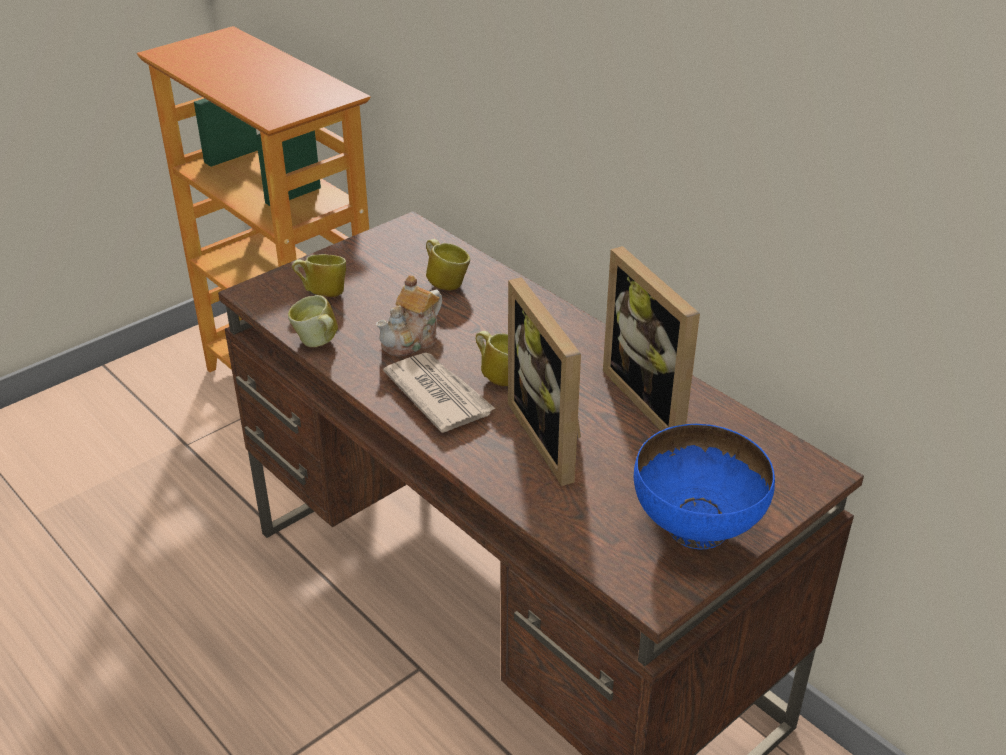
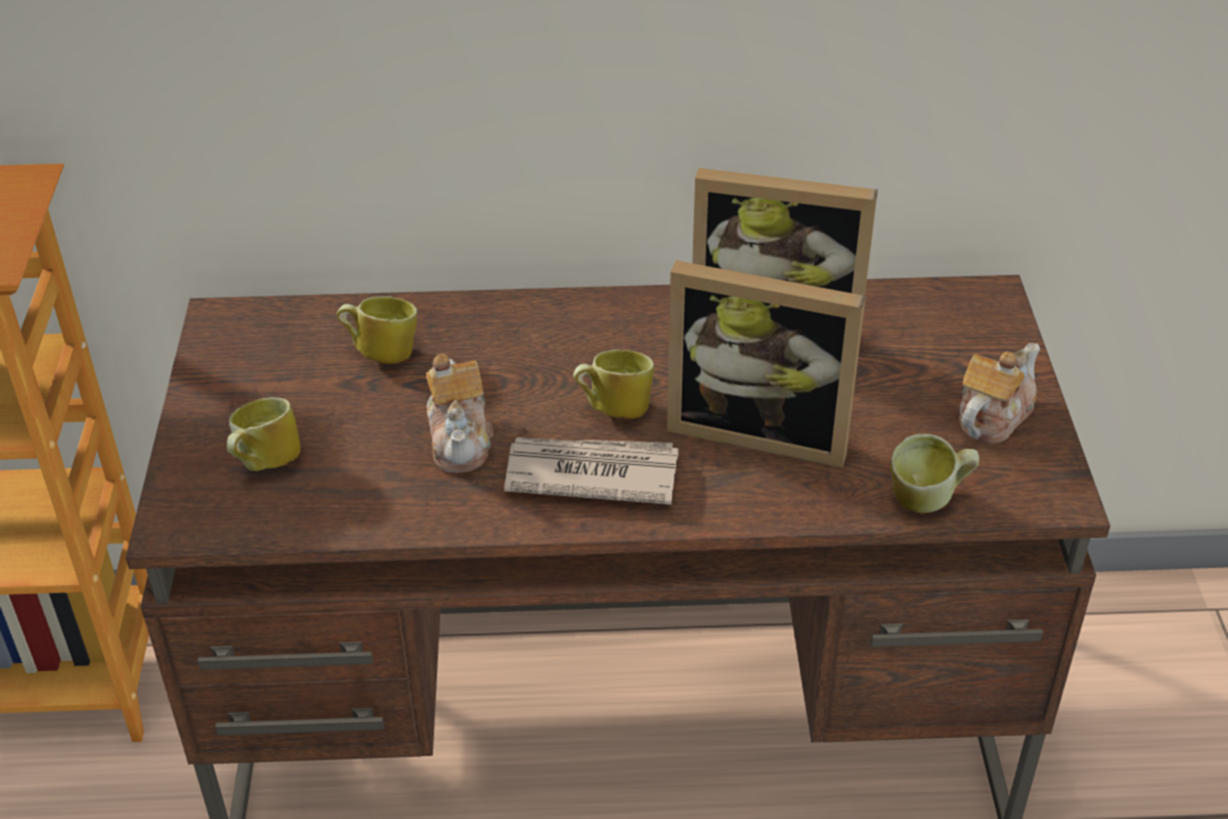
camera: 50 degrees left, 5 degrees up
mug [288,295,338,347] -> mug moved to [891,433,979,513]
blue bowl [634,424,775,549] -> teapot [957,343,1040,444]

